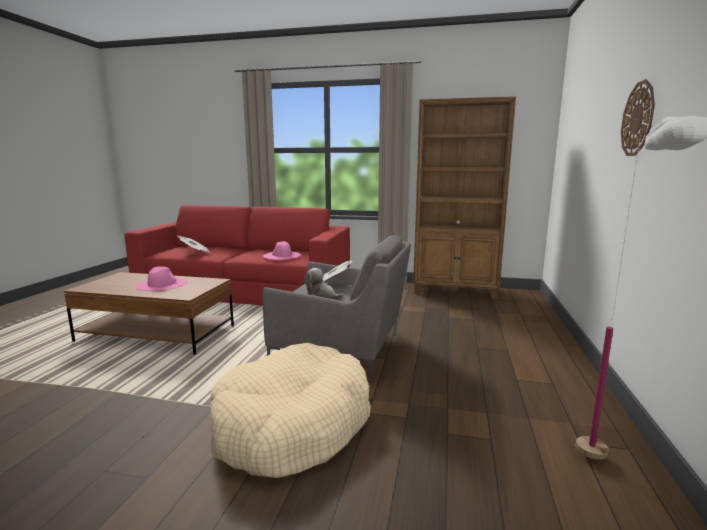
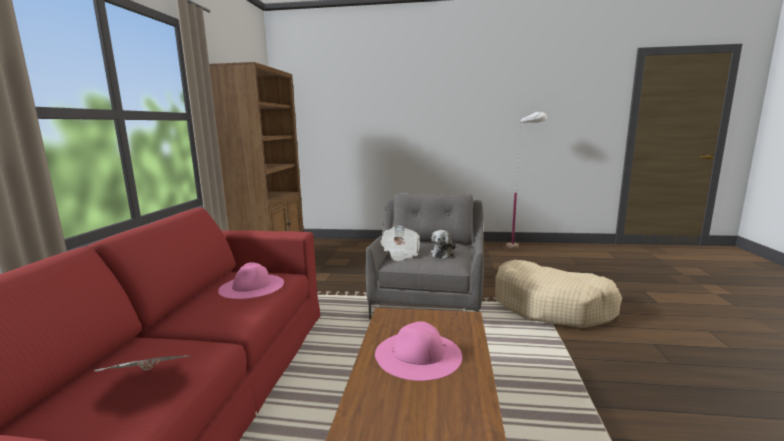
camera: 95 degrees left, 0 degrees up
wall clock [621,79,655,156] -> none

